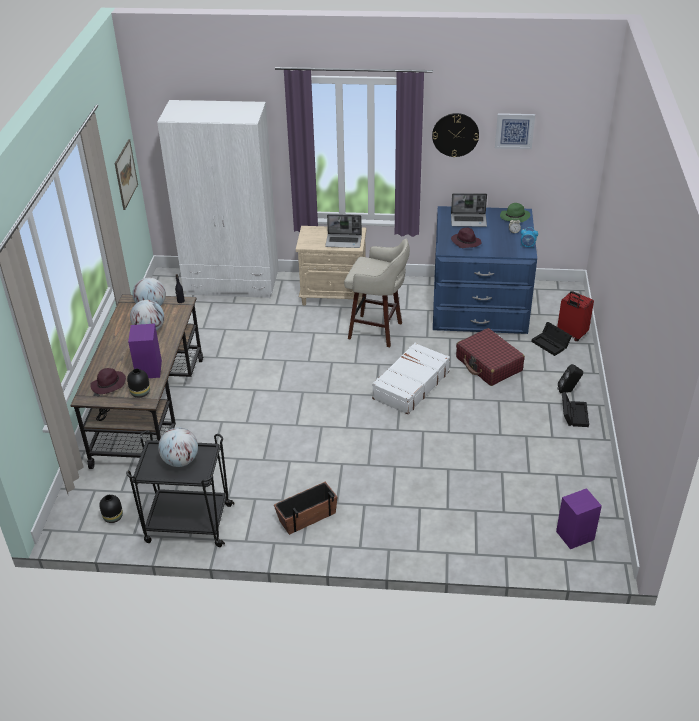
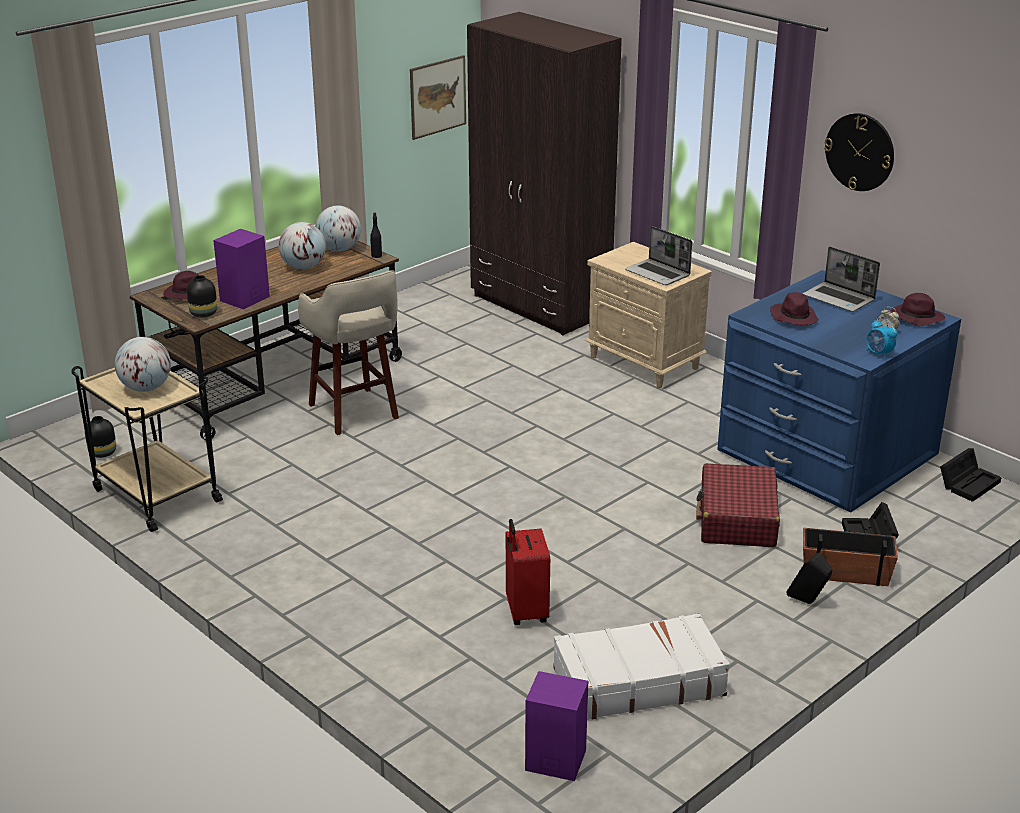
camera: 40 degrees right, 10 degrees down
black cart [126,430,234,547] -> beige cart [71,366,223,532]
white wardrobe [157,100,279,299] -> brown wardrobe [467,12,622,336]
planter [274,482,338,535] -> planter moved to [803,528,898,586]
beige stool [344,238,410,347] -> beige stool moved to [298,270,399,435]
white suitcase [372,342,450,415] -> white suitcase moved to [553,613,730,720]
picture [495,113,535,149] -> none
green hat [500,203,530,222] -> purple hat [890,293,945,326]
red suitcase [557,291,594,341] -> red suitcase moved to [506,519,550,625]
black storage box [562,392,589,427] -> black storage box moved to [940,448,1002,502]

